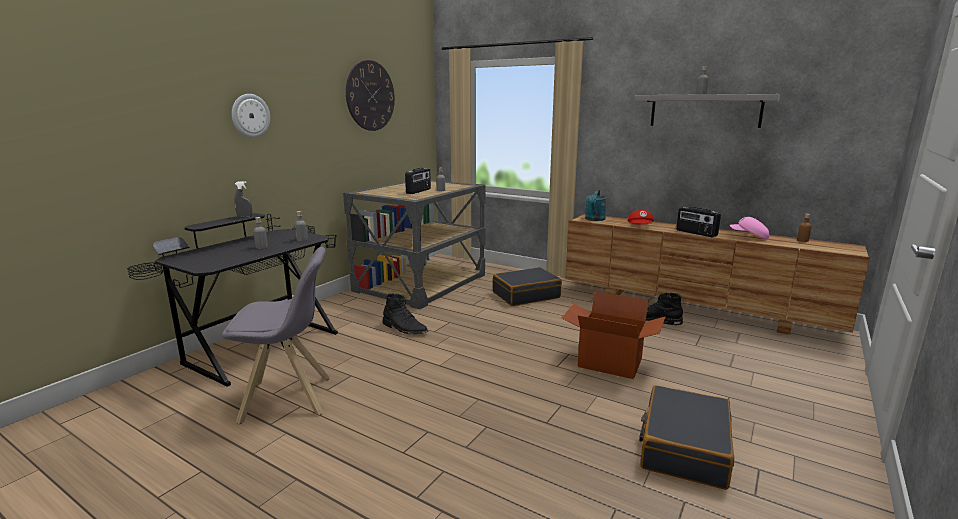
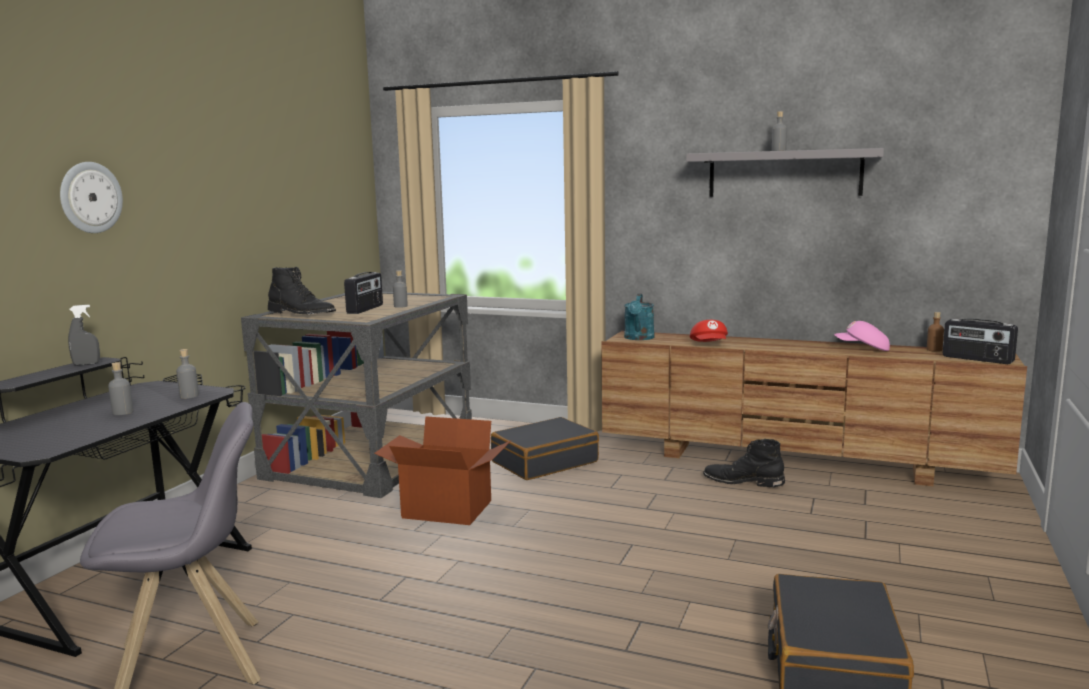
camera: 10 degrees left, 5 degrees down
wall clock [346,60,395,131] -> none
black boot [383,293,428,334] -> black boot moved to [268,267,336,314]
cardboard box [562,291,666,379] -> cardboard box moved to [374,416,511,525]
radio [676,207,721,237] -> radio moved to [943,319,1018,364]

